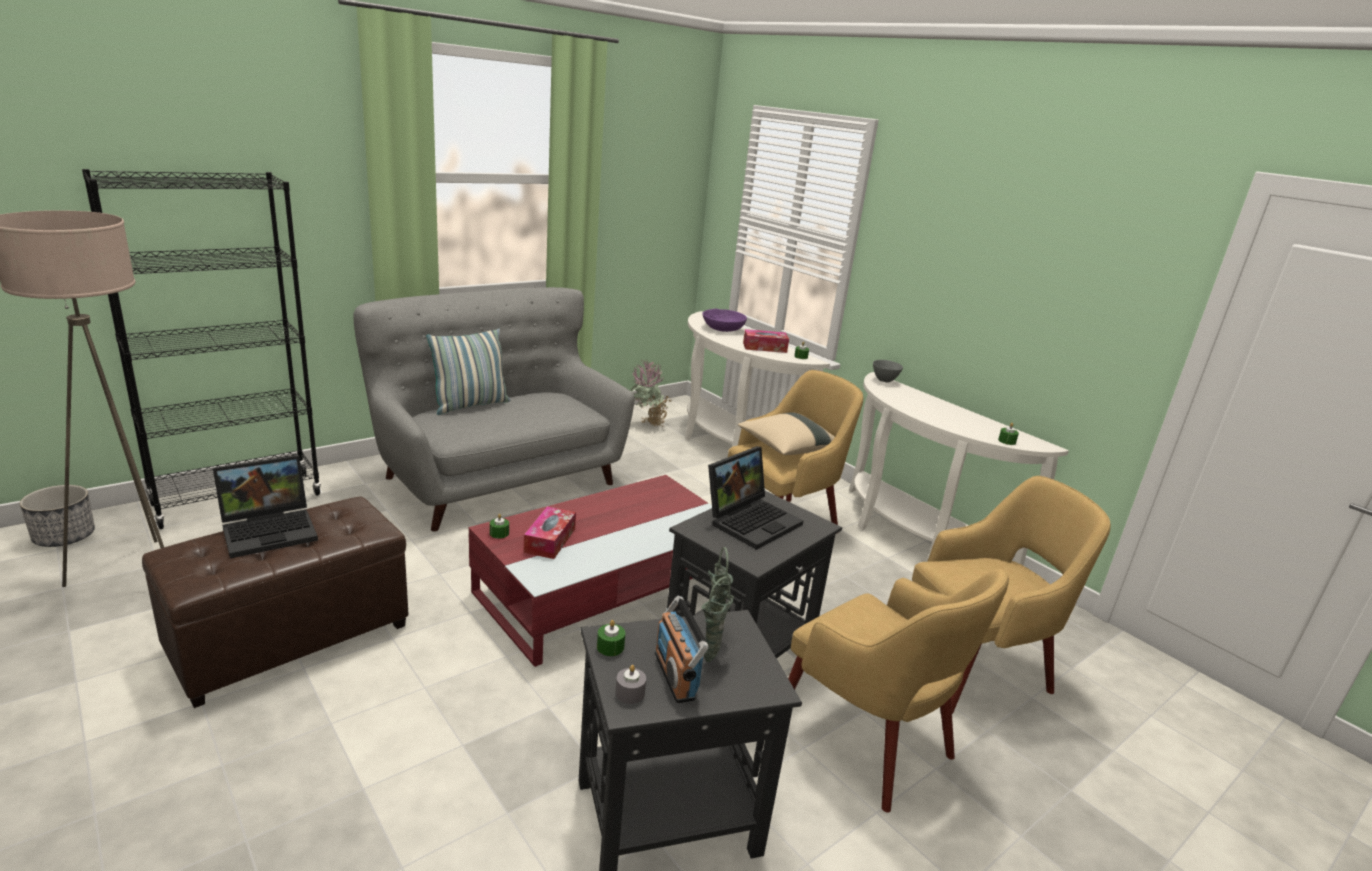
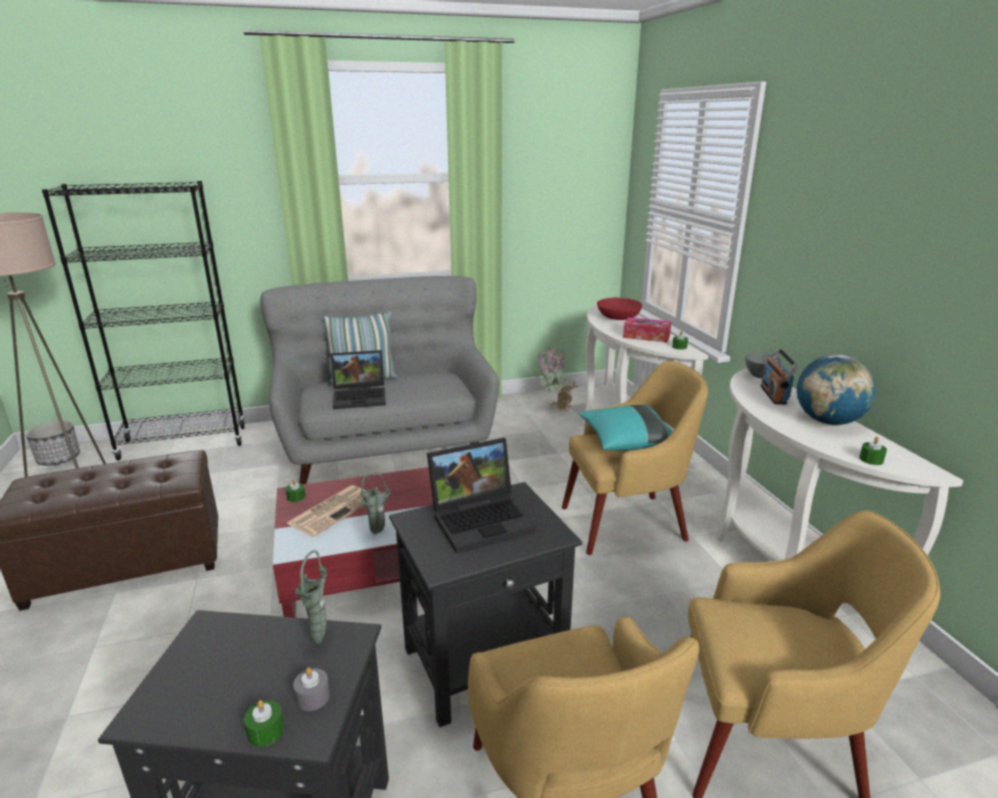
camera: 25 degrees right, 0 degrees up
laptop [213,455,318,558] -> laptop moved to [331,350,386,409]
tissue box [524,506,576,559] -> newspaper [287,485,366,537]
green candle [597,620,625,656] -> green candle moved to [244,700,284,747]
grey candle [615,665,646,704] -> grey candle moved to [293,667,330,711]
radio [655,596,709,703] -> radio moved to [761,348,799,404]
purple bowl [702,309,747,332] -> red bowl [597,297,642,320]
green vase [702,576,734,662] -> green vase moved to [360,473,392,534]
beige pillow [738,412,835,455] -> turquoise pillow [579,405,672,450]
none -> globe [797,354,876,425]

